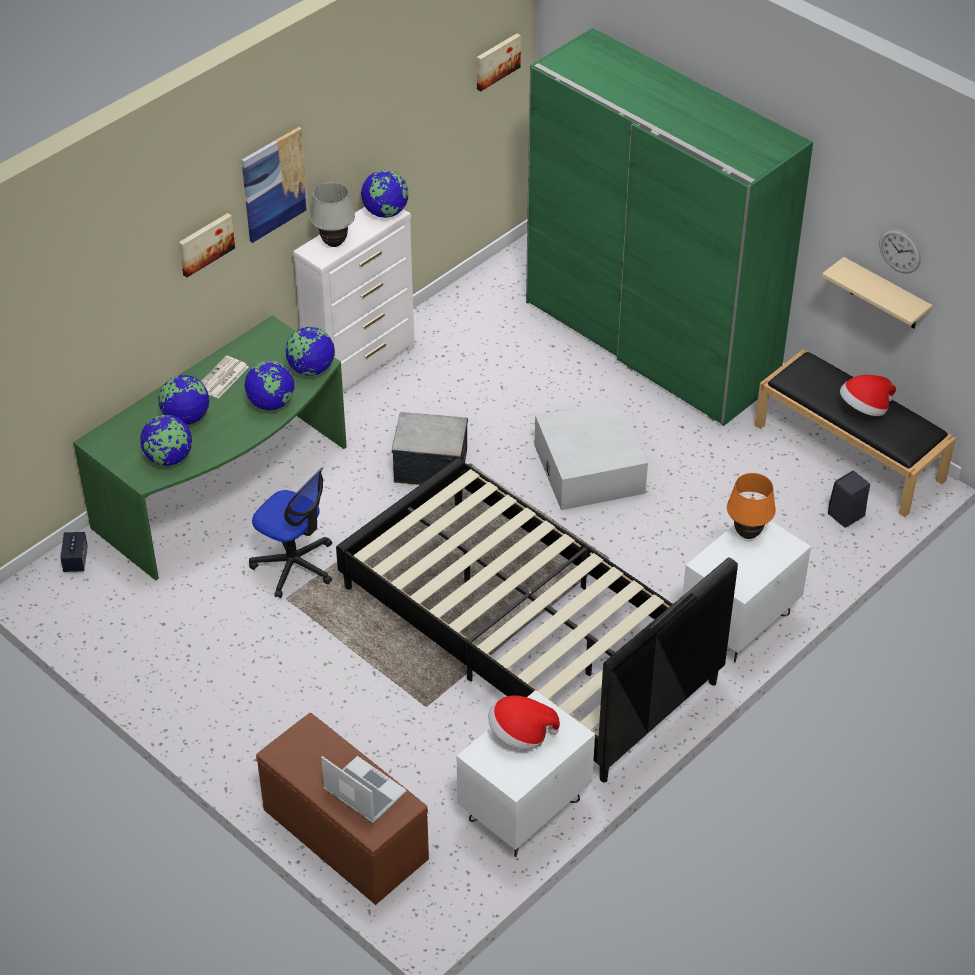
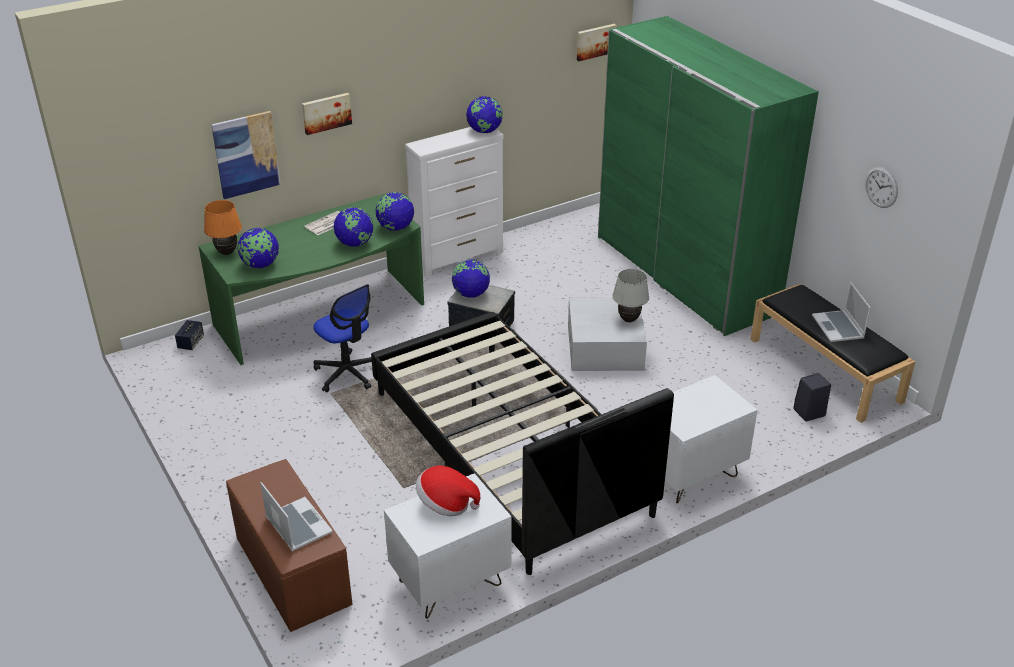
camera: 15 degrees right, 10 degrees down
globe [159,375,209,425] -> globe moved to [452,260,490,298]
picture [241,127,308,243] -> picture moved to [211,111,281,199]
white table lamp [310,182,355,247] -> white table lamp moved to [612,269,649,322]
orange table lamp [727,473,776,539] -> orange table lamp moved to [204,200,242,255]
beige shelf [822,257,933,329] -> none
hat [840,375,896,416] -> laptop [812,282,871,342]

